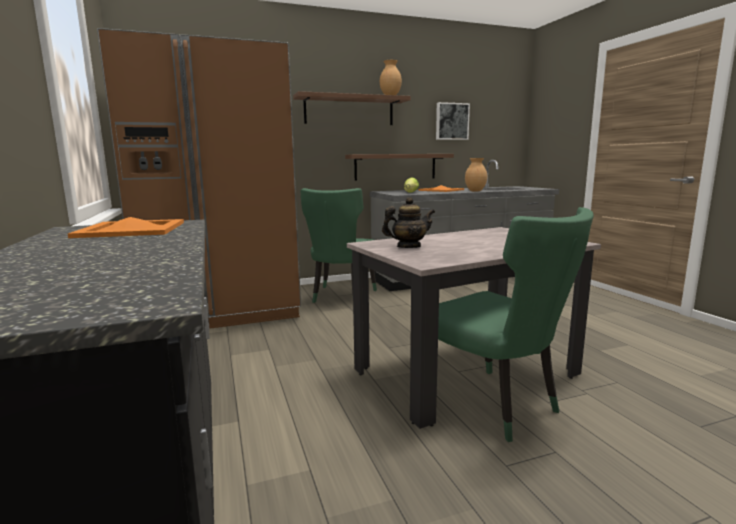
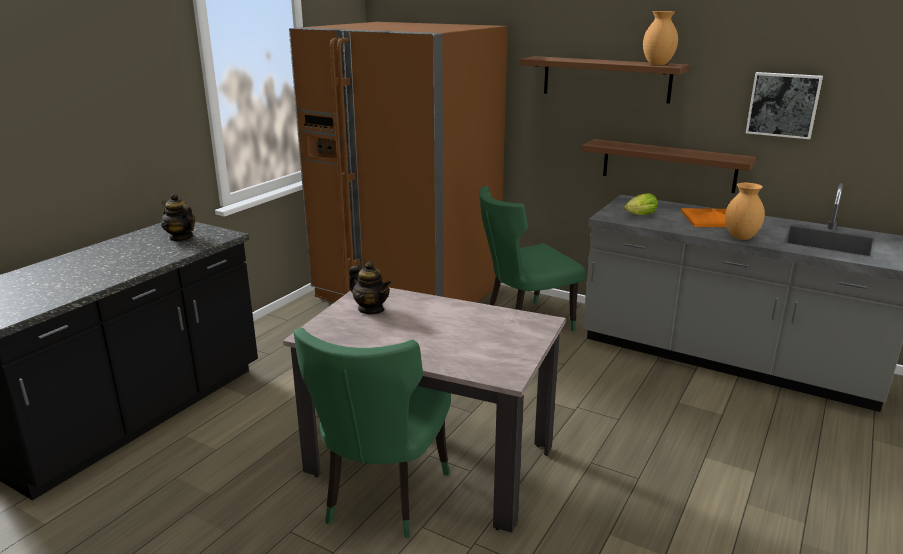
camera: 50 degrees right, 10 degrees up
orange tray [68,217,184,238] -> teapot [161,193,195,242]

